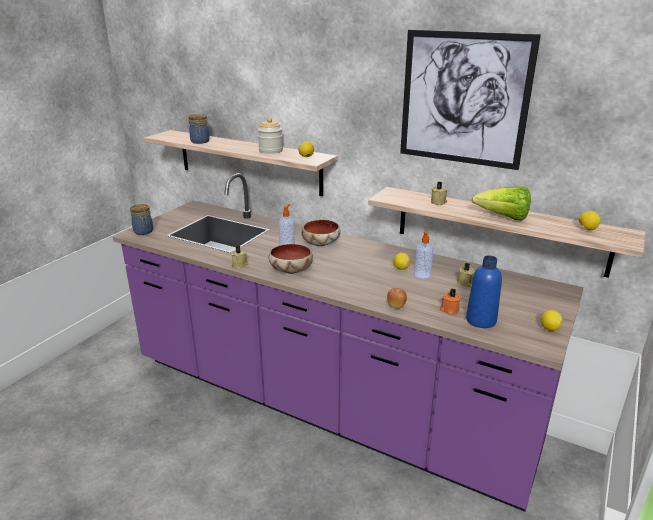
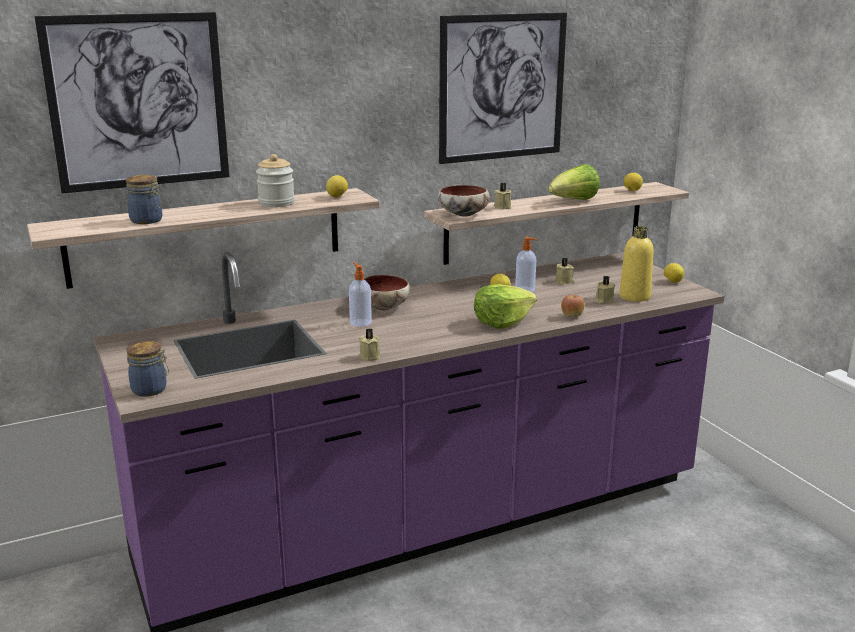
camera: 55 degrees left, 5 degrees down
bowl [269,244,313,274] -> bowl moved to [438,185,490,217]
orange candle [440,288,461,315] -> beige candle [596,276,615,304]
blue bottle [466,255,502,328] -> yellow bottle [619,226,654,302]
none -> picture [34,12,230,193]
none -> lettuce [474,284,537,329]

